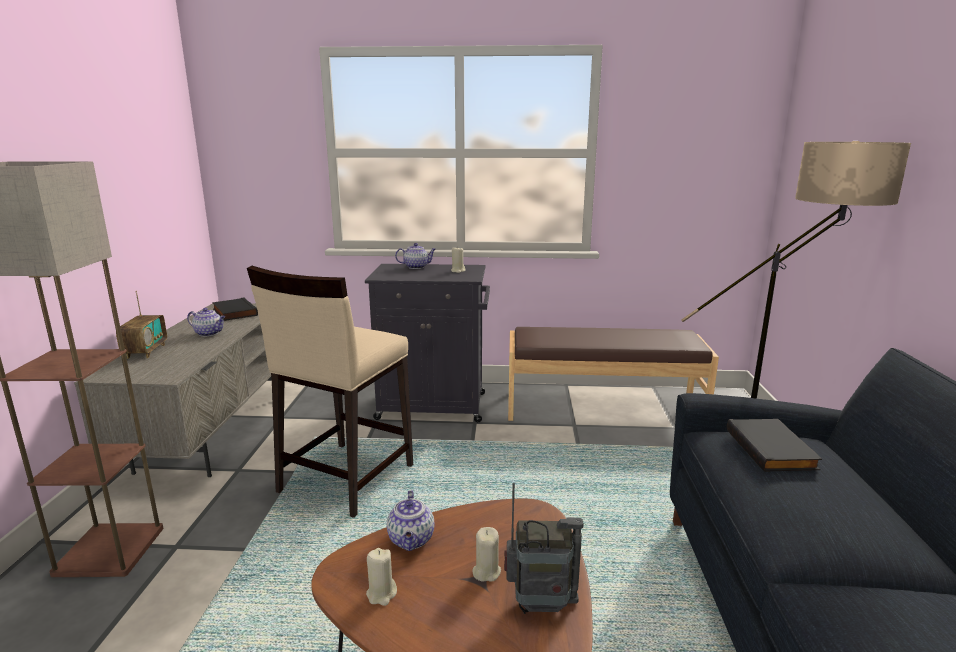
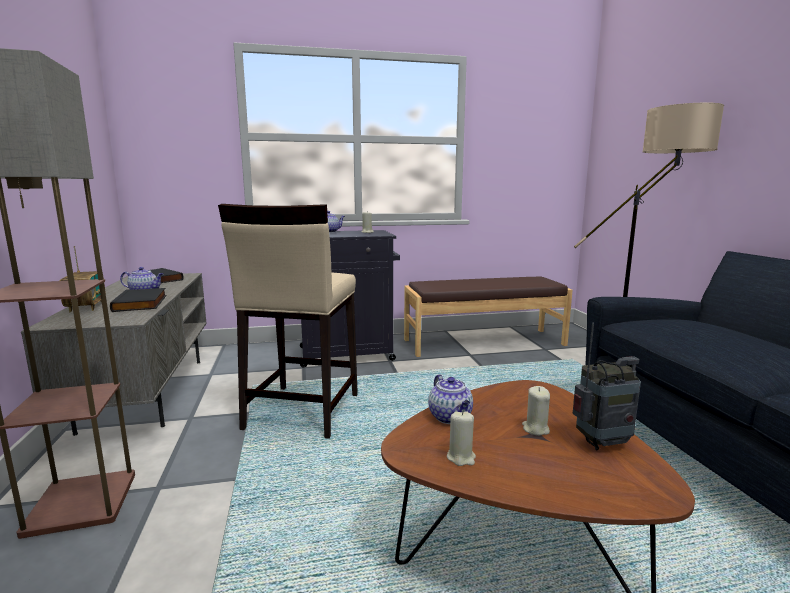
camera: 15 degrees left, 5 degrees down
black book [726,419,822,472] -> black book moved to [110,288,166,312]

